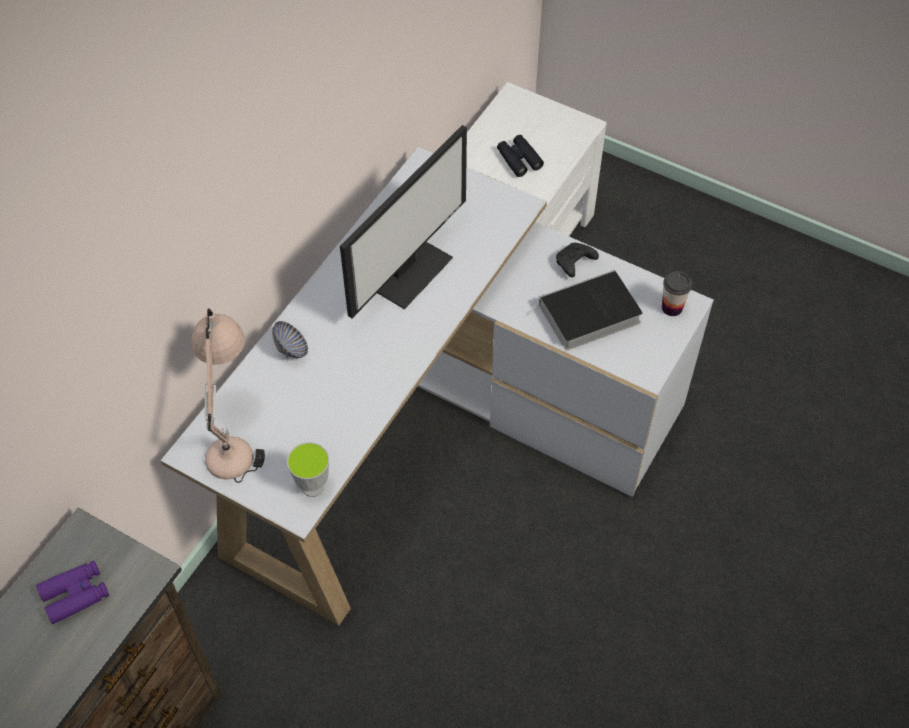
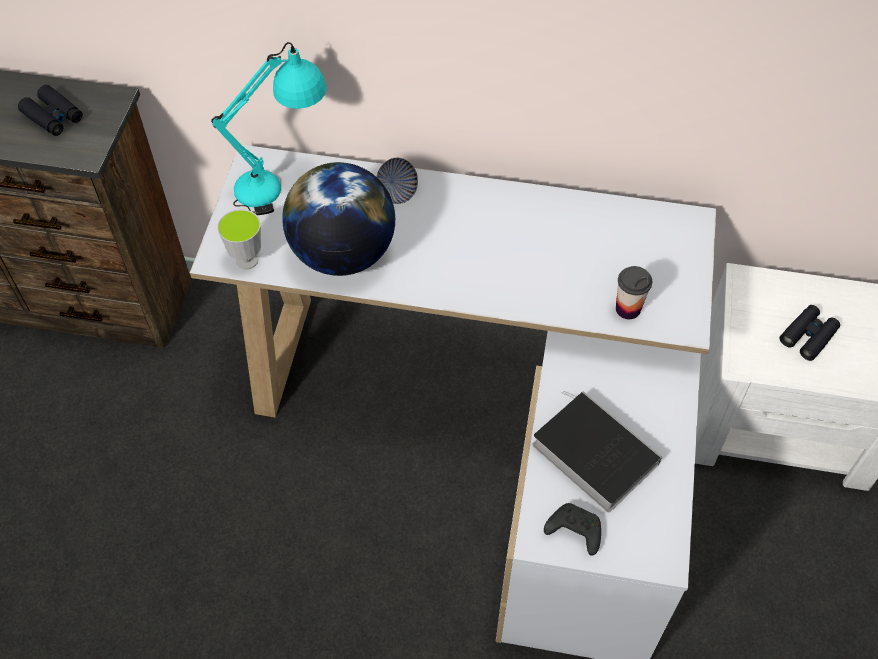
camera: 70 degrees right, 0 degrees up
purple binoculars [36,560,109,624] -> black binoculars [18,85,83,136]
beige table lamp [192,308,265,483] -> turquoise table lamp [211,42,327,215]
monitor [340,125,467,318] -> none
black game controller [556,243,599,277] -> black game controller moved to [544,503,601,556]
cup [662,271,692,316] -> cup moved to [616,266,652,319]
none -> globe [282,162,395,276]

